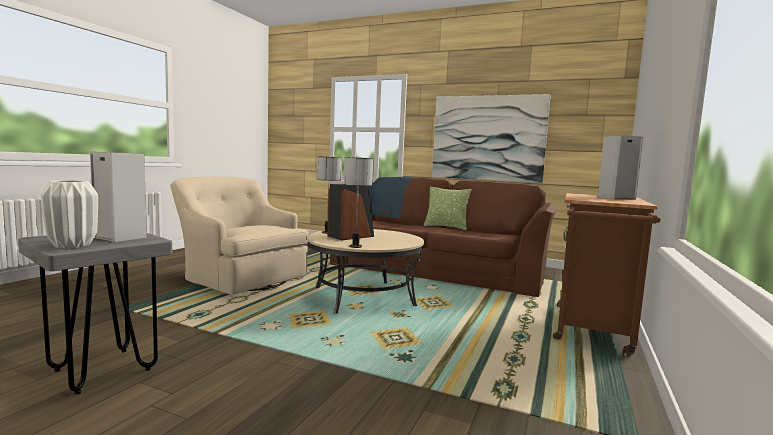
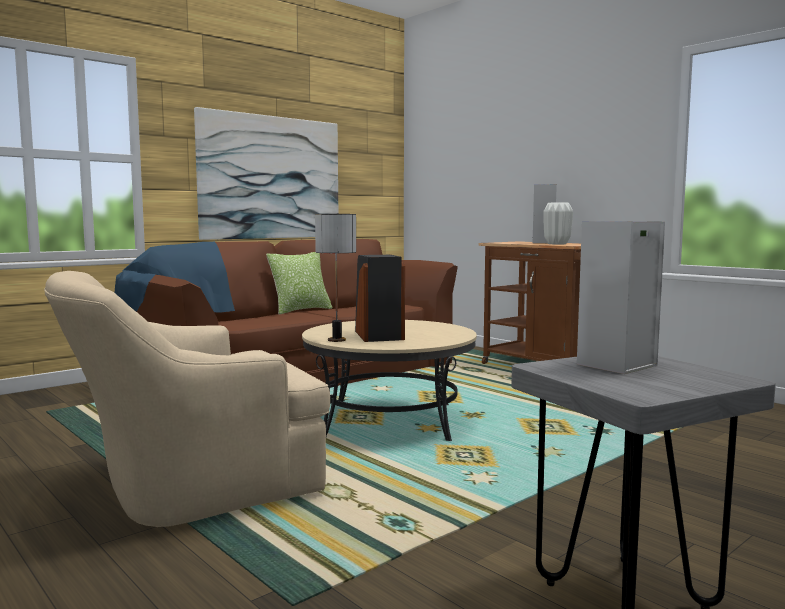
camera: 65 degrees left, 0 degrees up
white vase [41,180,98,249] -> white vase moved to [543,202,573,244]
table lamp [344,157,373,248] -> none

